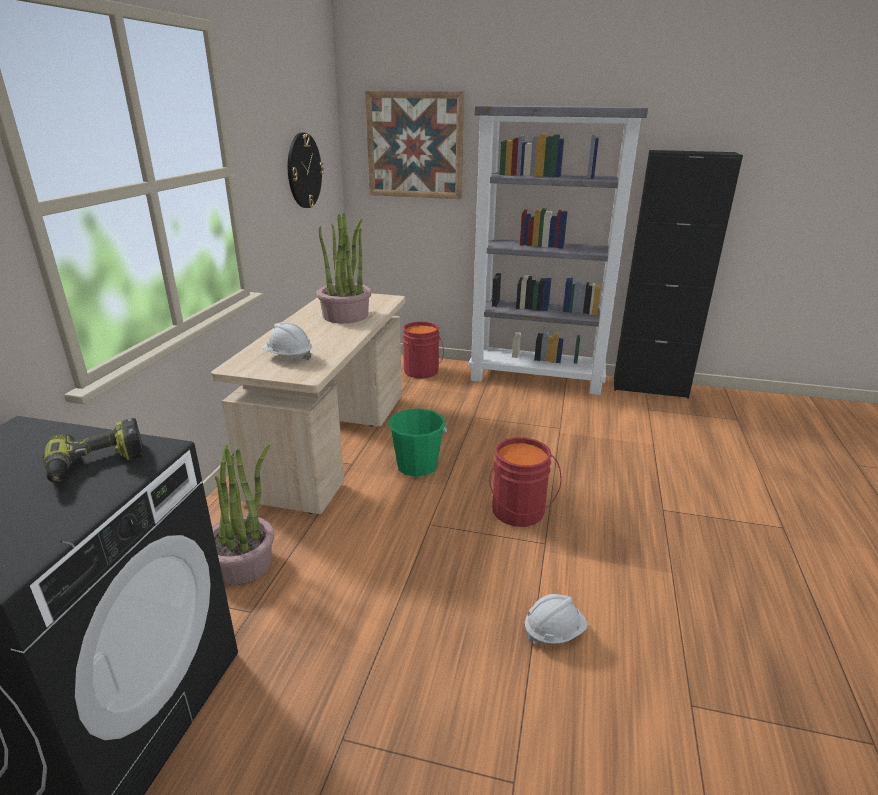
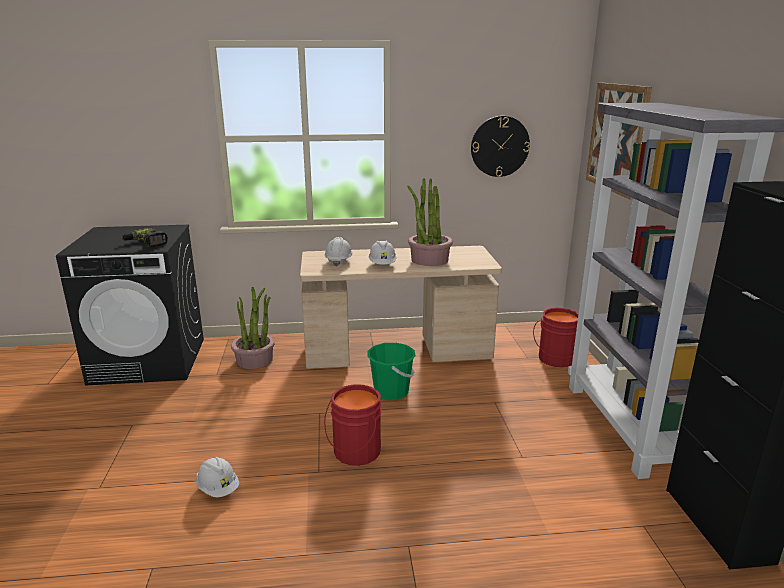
camera: 70 degrees right, 5 degrees down
none -> white hard hat [368,241,397,264]

